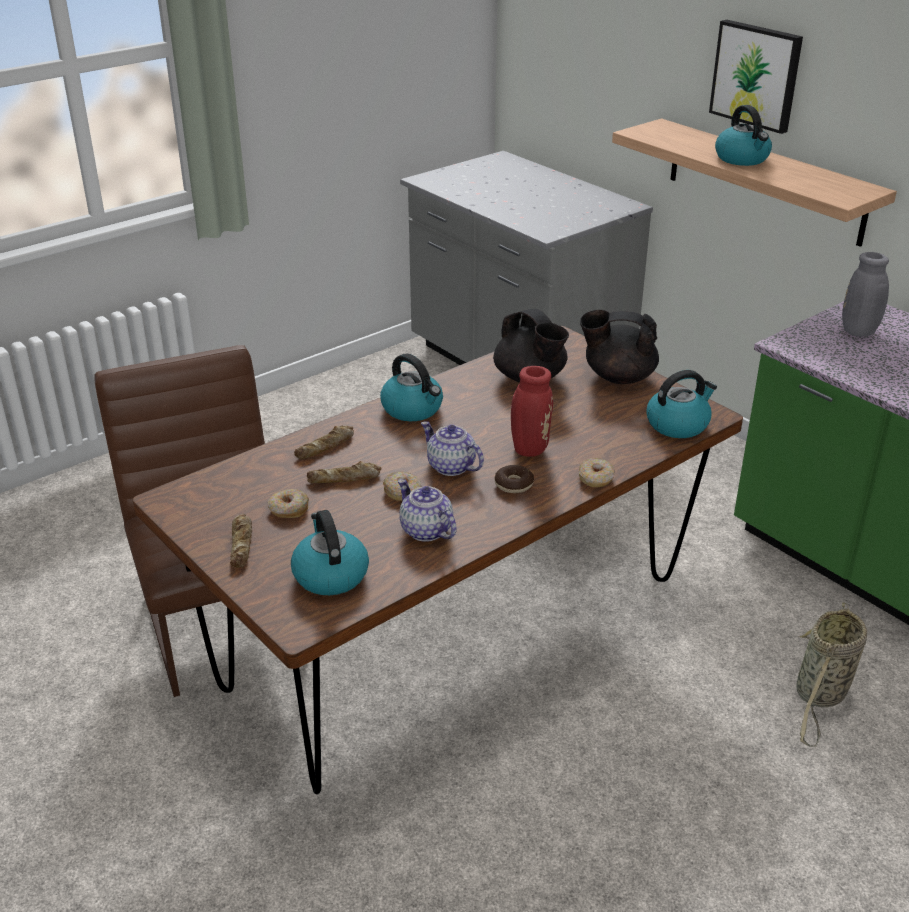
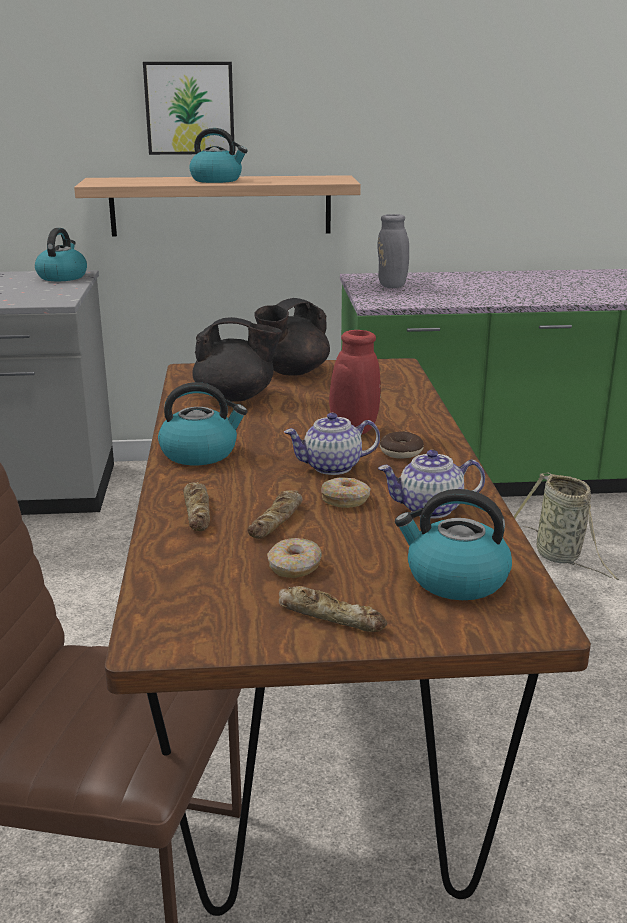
camera: 55 degrees left, 10 degrees down
donut [579,458,615,487] -> none
kettle [646,370,717,438] -> kettle moved to [35,228,87,281]

